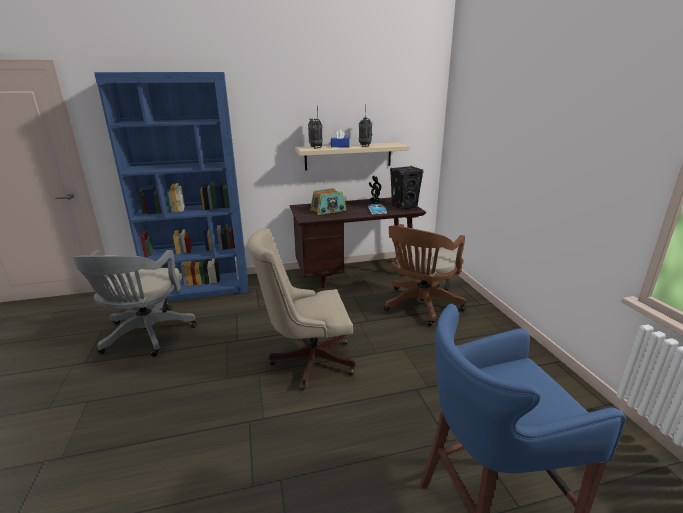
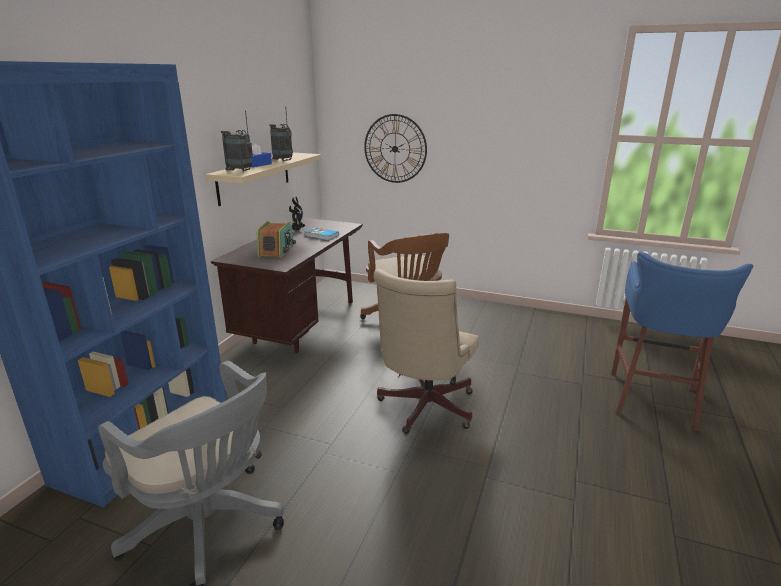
camera: 55 degrees left, 0 degrees up
black speaker [390,166,424,210] -> none
none -> wall clock [364,114,427,183]

